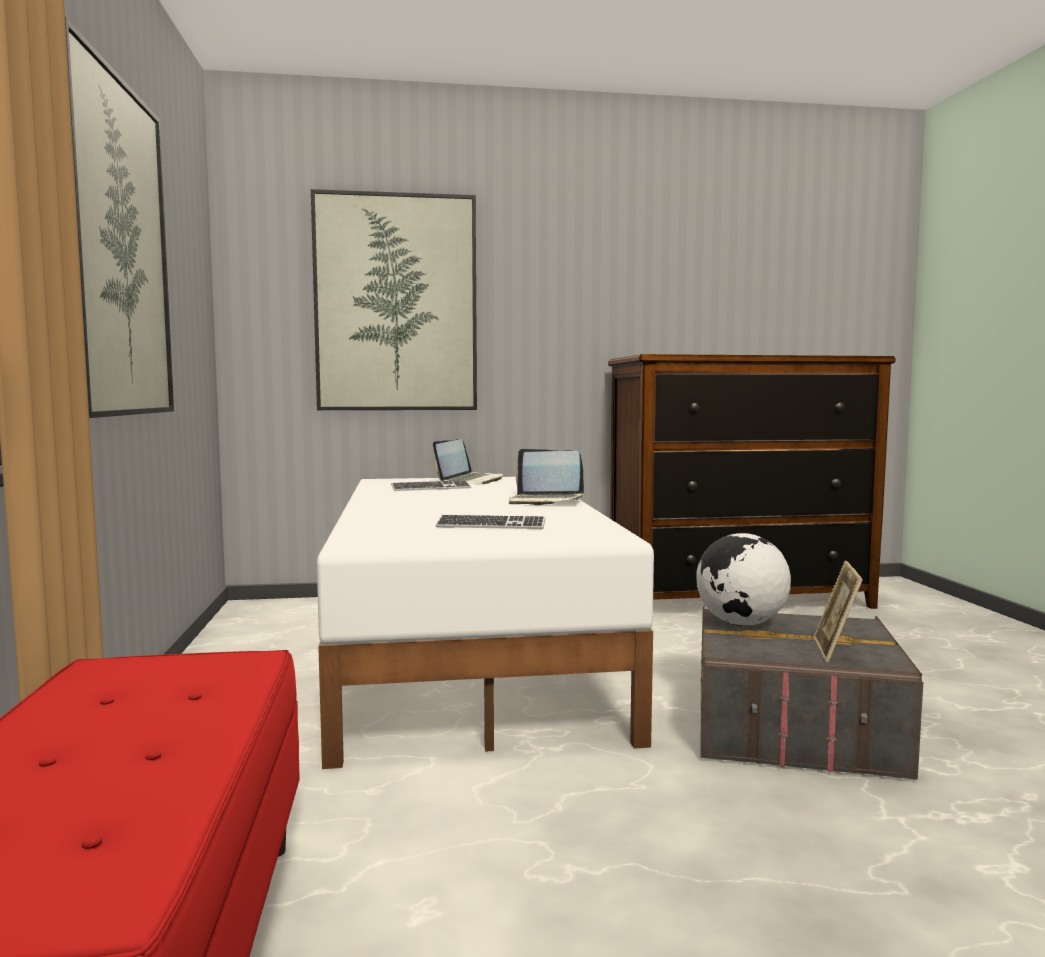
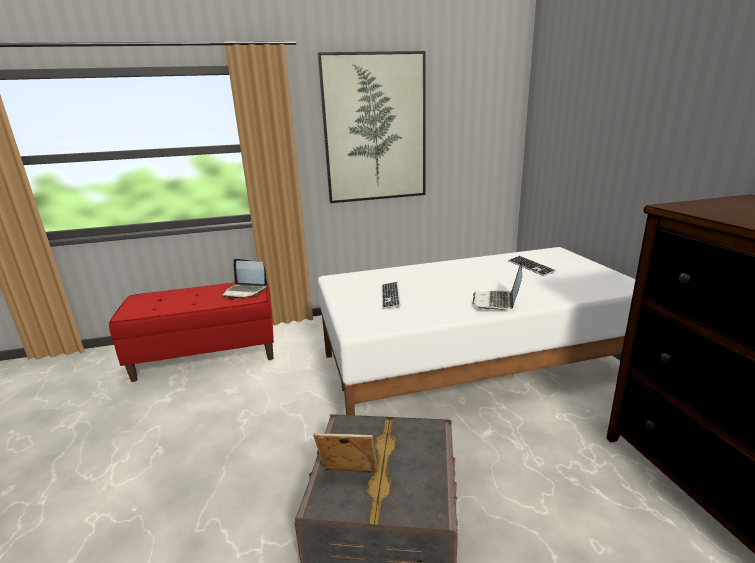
camera: 85 degrees right, 15 degrees up
picture [311,189,477,410] -> none
laptop [433,439,503,484] -> laptop moved to [222,259,267,299]
globe [696,533,791,626] -> none

